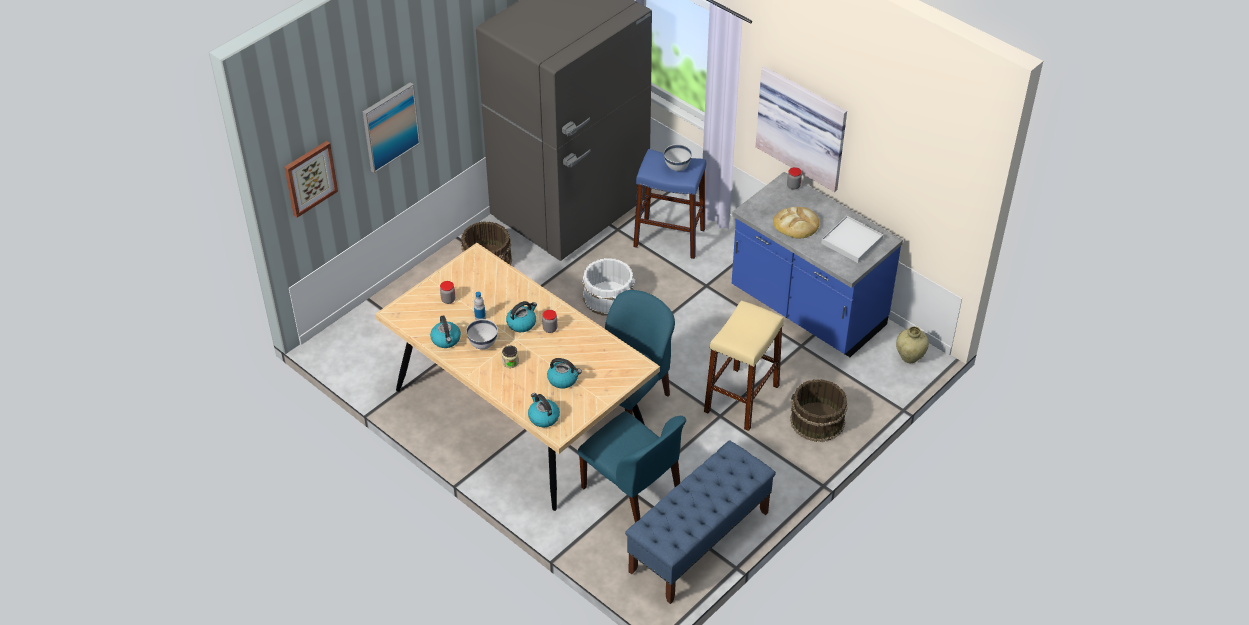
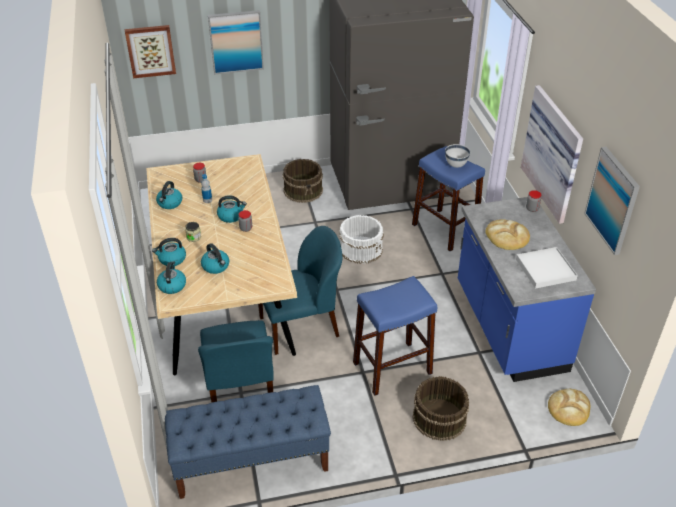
camera: 35 degrees right, 5 degrees down
white bowl [466,319,498,350] -> none
beige stool [704,300,784,431] -> blue stool [353,276,437,396]
beige vase [896,326,929,363] -> bread [548,389,590,426]
none -> kettle [152,238,186,266]
none -> picture [584,147,640,255]

